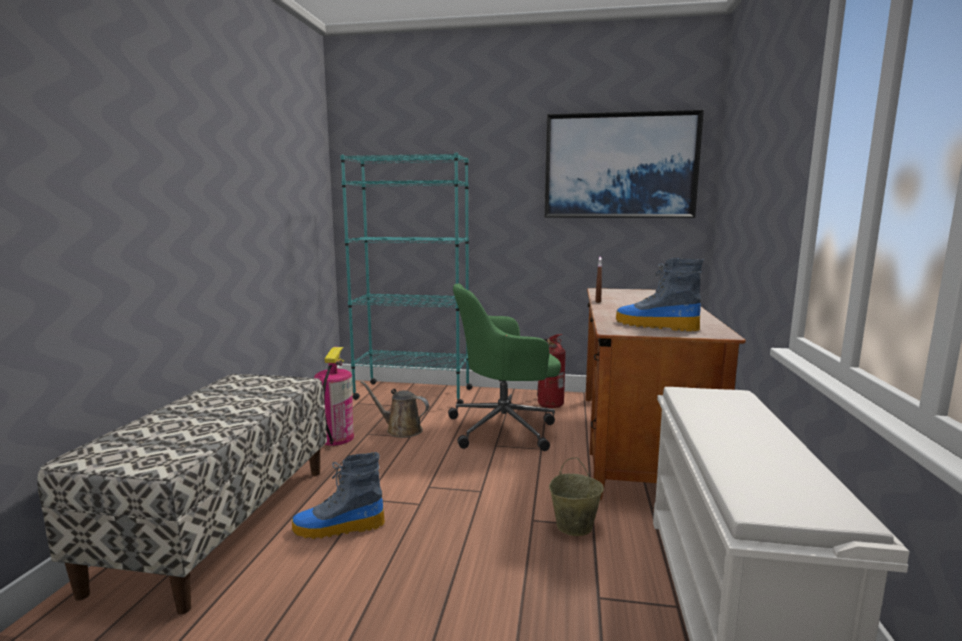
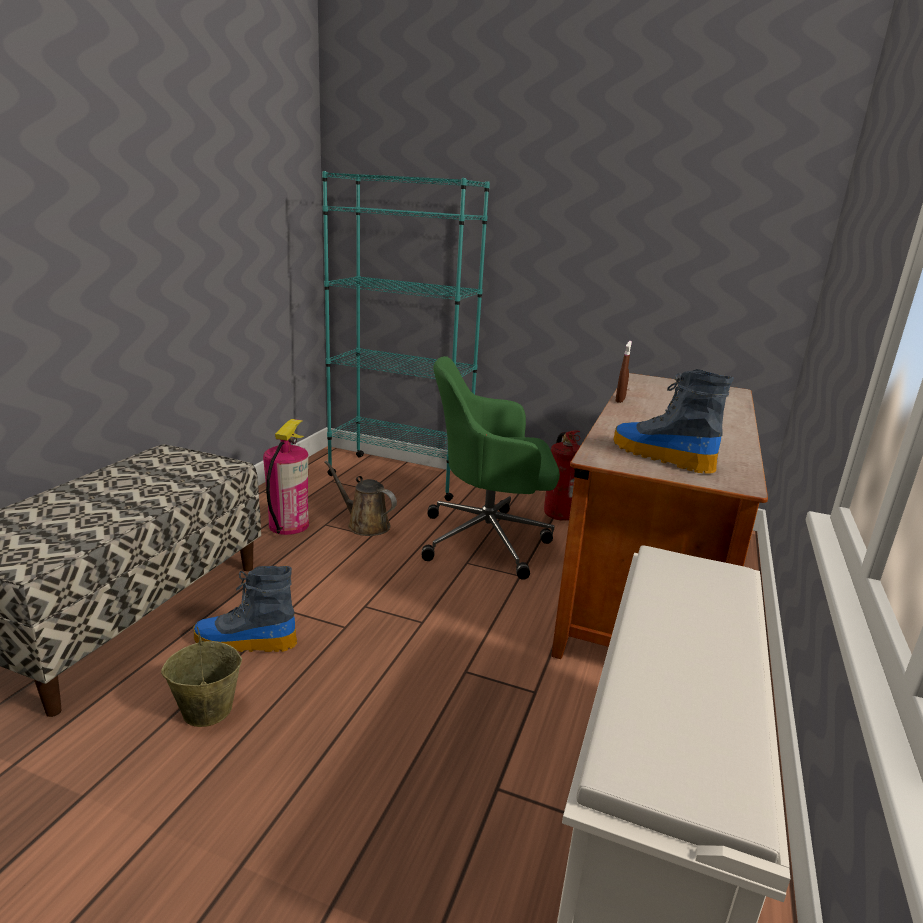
camera: 10 degrees right, 10 degrees up
picture [545,110,704,218] -> none
beige bucket [549,457,604,536] -> beige bucket moved to [161,627,242,727]

